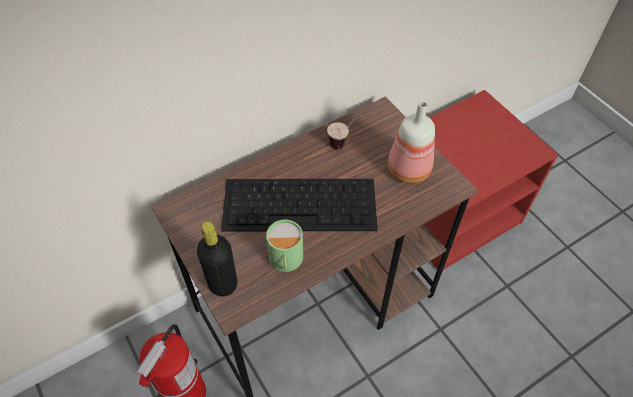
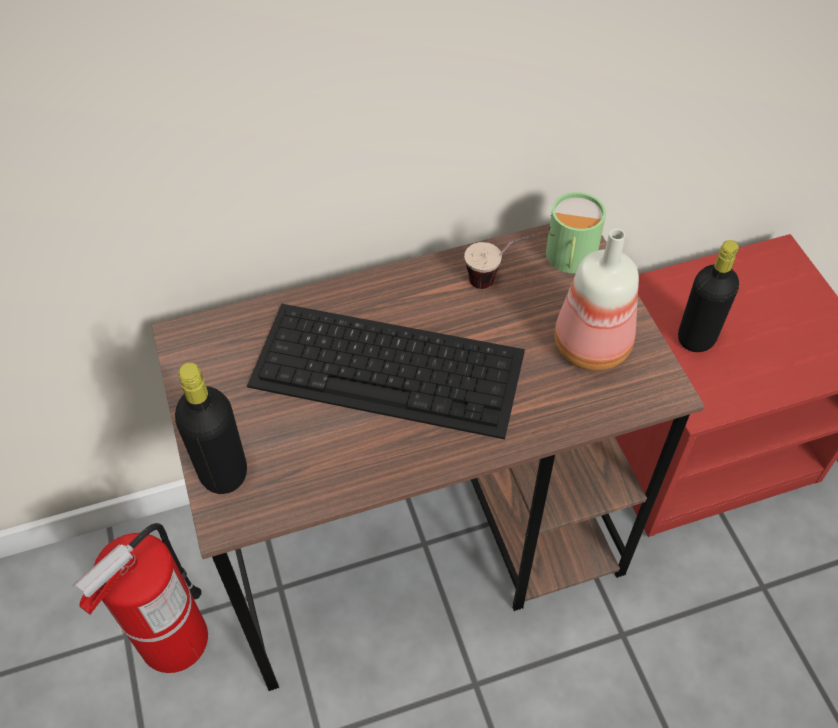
camera: 15 degrees right, 0 degrees up
green mug [266,220,303,272] -> green mug moved to [546,192,606,273]
none -> black bottle [678,240,739,352]

